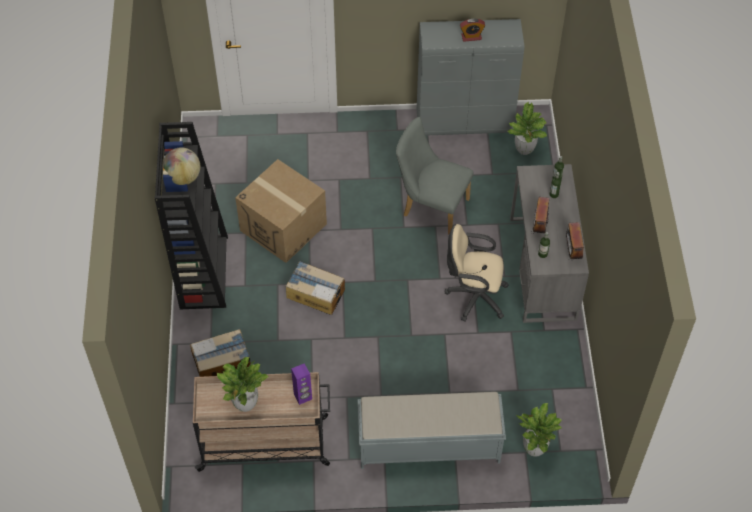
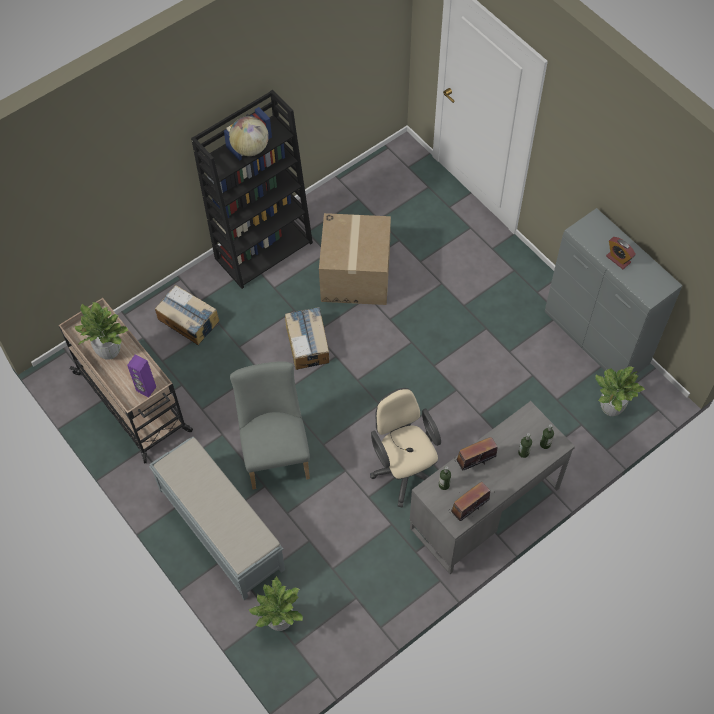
camera: 55 degrees right, 5 degrees up
grey chair [396,117,473,234] -> grey chair moved to [230,361,310,489]

